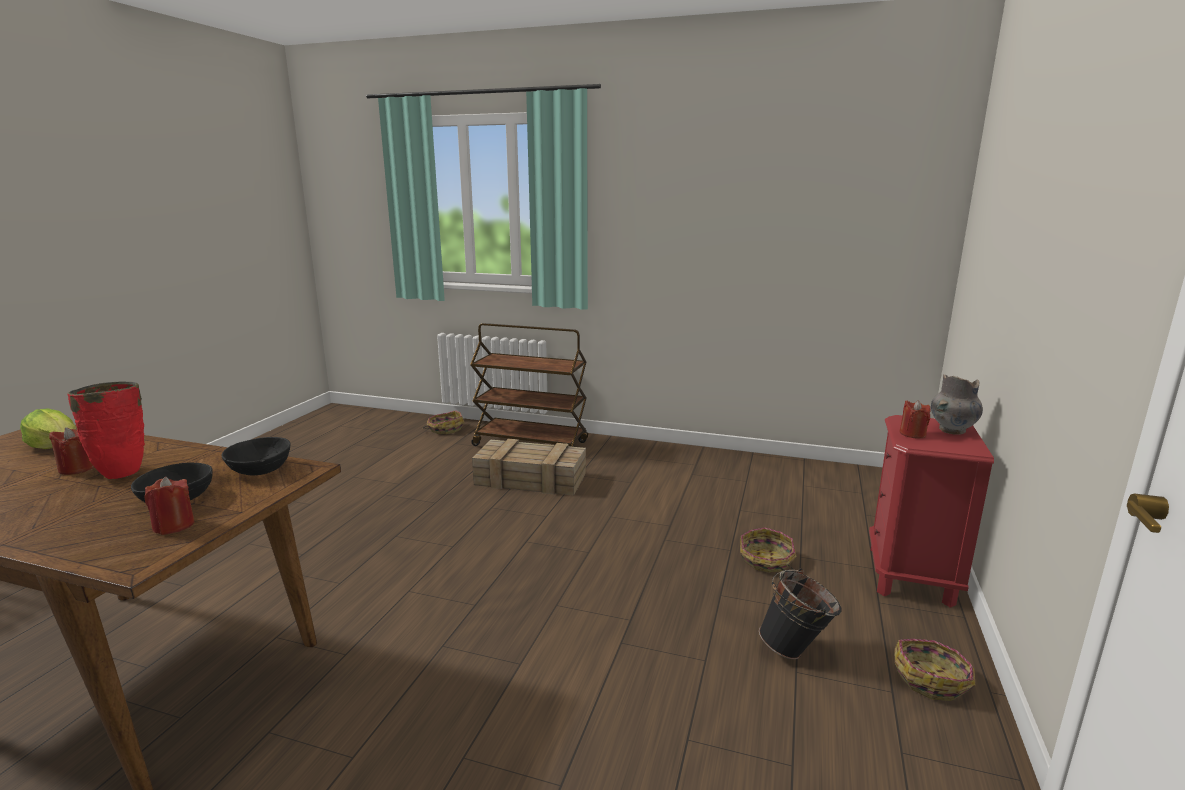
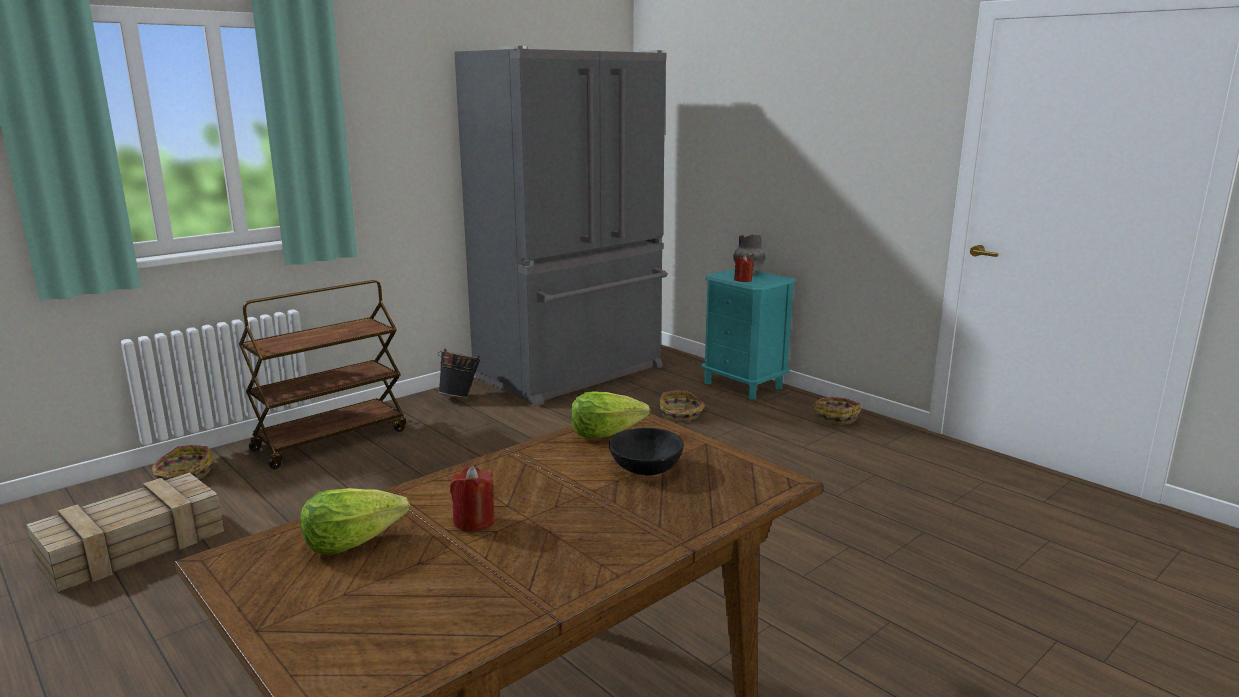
camera: 60 degrees left, 0 degrees up
red vase [67,381,145,479] -> none
red candle [144,477,195,535] -> none
black bowl [222,437,291,476] -> lettuce [571,391,650,439]
crate [472,439,586,496] -> crate moved to [26,473,224,593]
black bucket [759,568,841,659] -> black bucket moved to [438,349,481,398]
red nightstand [869,415,994,608] -> turquoise nightstand [702,269,796,399]
none -> grey fridge [454,46,667,406]

